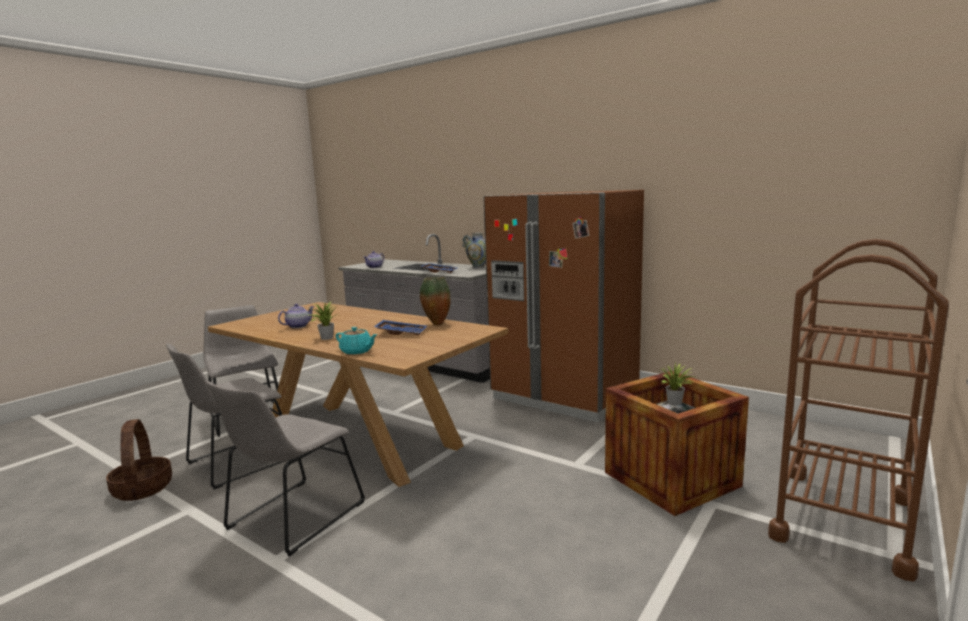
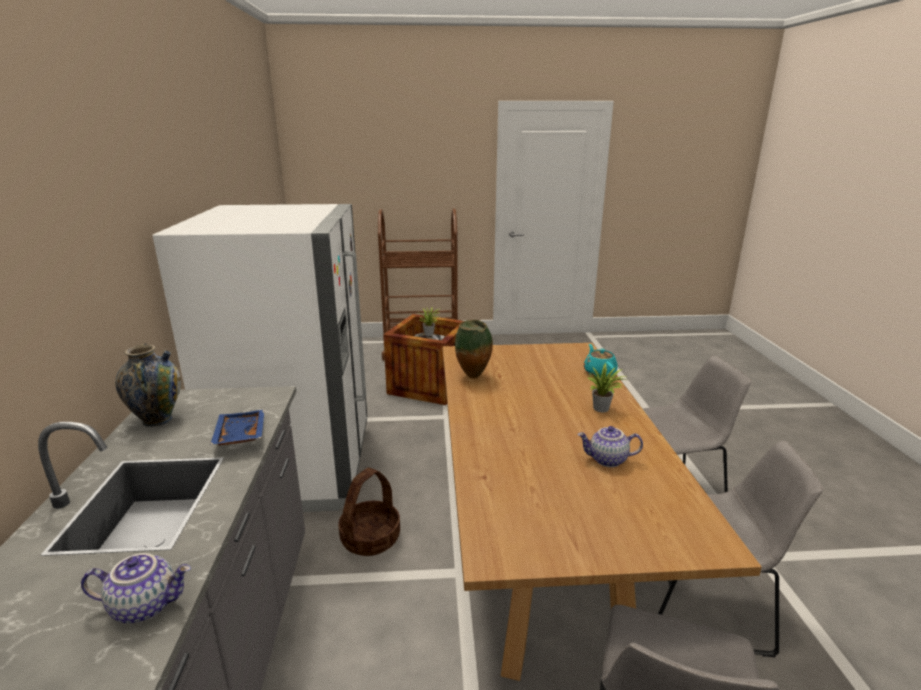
camera: 130 degrees left, 10 degrees up
basket [106,419,172,501] -> basket moved to [338,468,400,556]
blue tray [374,320,427,335] -> none
brown fridge [483,190,644,422] -> white fridge [152,204,367,512]

